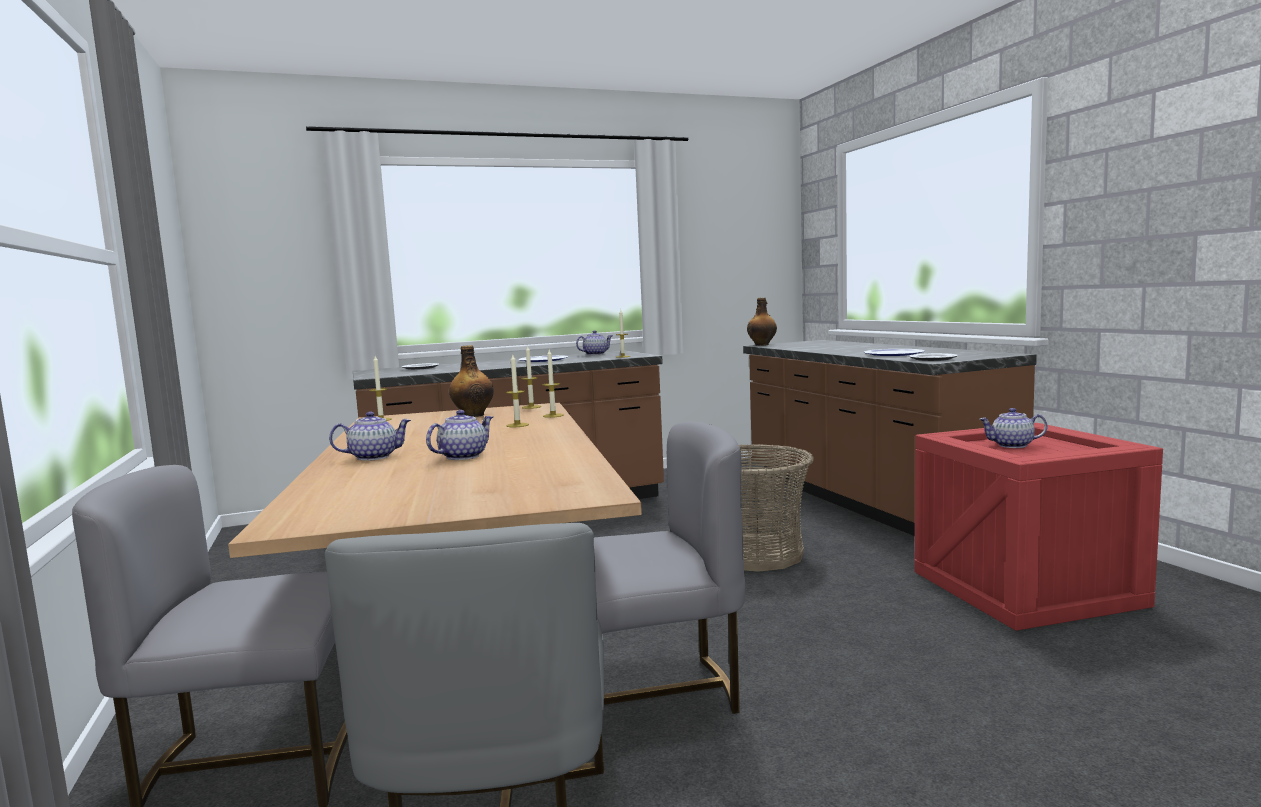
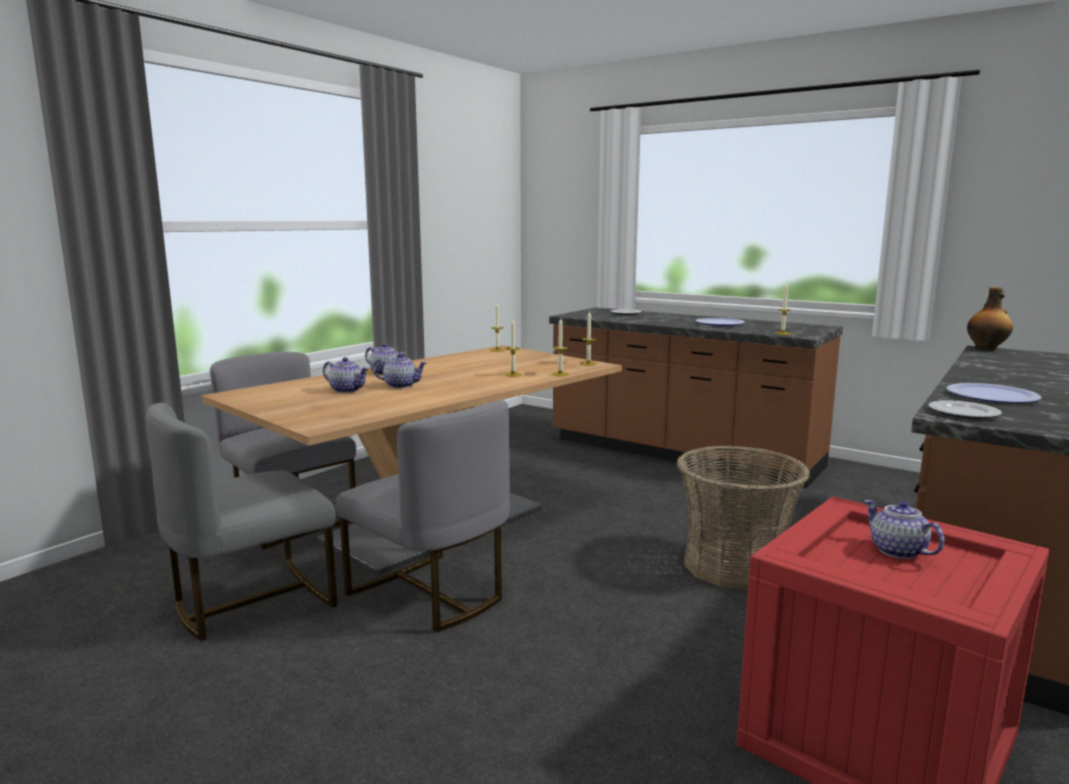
camera: 55 degrees right, 5 degrees up
bottle [449,345,494,417] -> none
teapot [576,330,613,355] -> teapot moved to [323,357,369,393]

